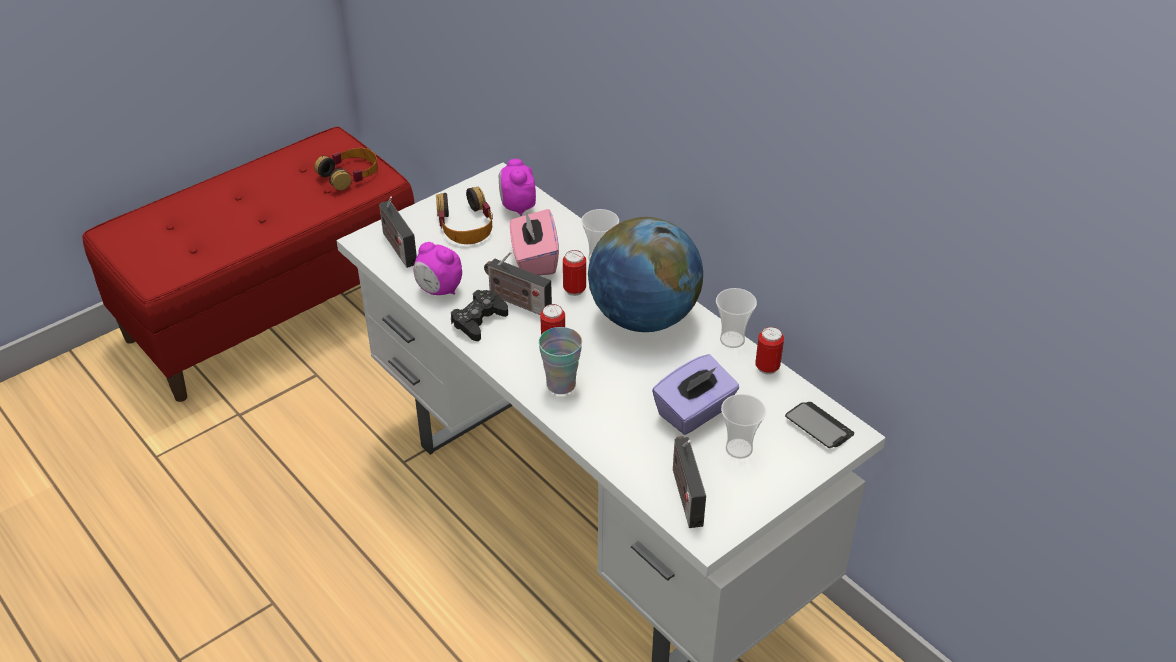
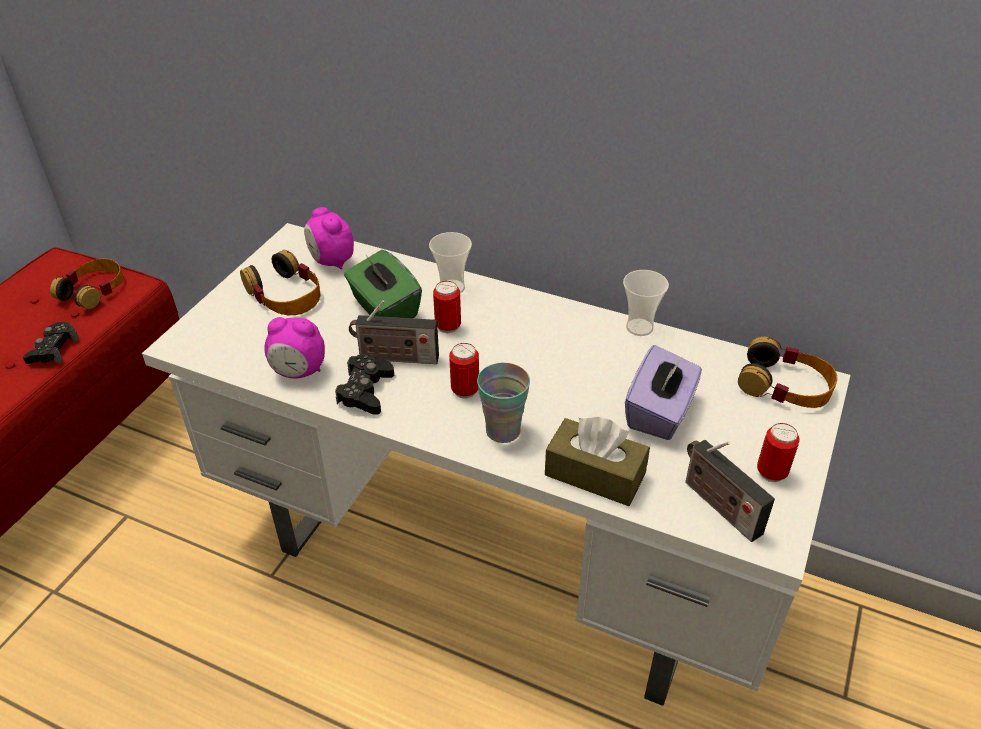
camera: 25 degrees left, 0 degrees up
radio [379,196,417,268] -> none
pink tissue box [510,209,559,275] -> green tissue box [344,250,422,318]
globe [588,217,703,332] -> none
cup [721,394,766,459] -> none
can [755,327,784,375] -> can moved to [757,423,800,482]
phone [785,402,854,448] -> headphones [738,337,837,408]
none -> black game controller [23,322,79,364]
none -> brown tissue box [545,417,650,506]

